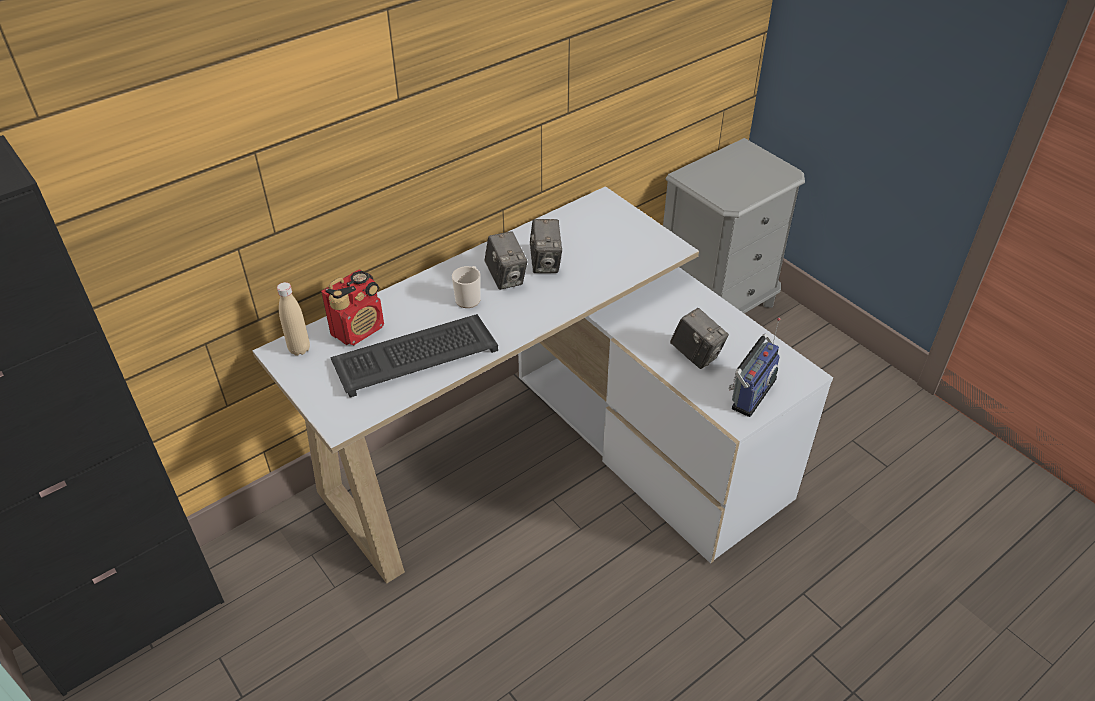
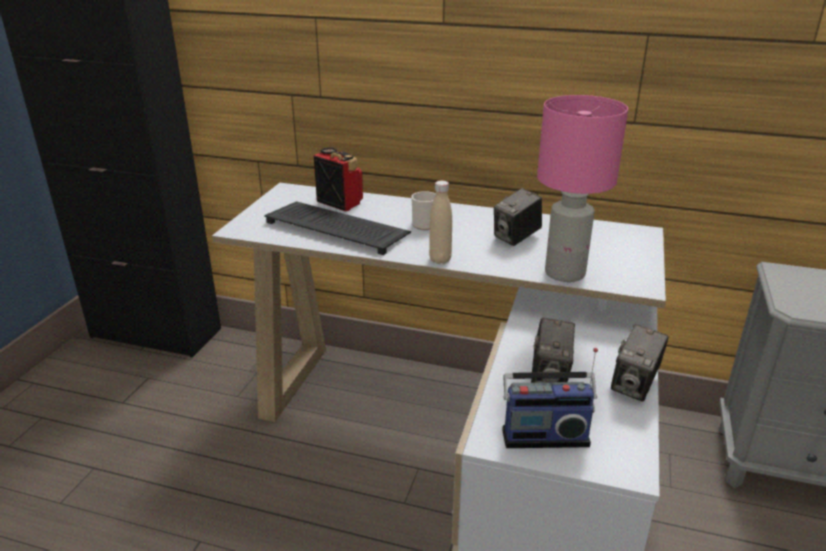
camera: 55 degrees right, 15 degrees down
beige bottle [277,282,310,355] -> beige bottle moved to [429,181,452,264]
radio [321,269,384,345] -> radio turned 150 degrees counterclockwise [314,147,363,212]
camera [484,231,527,290] -> camera moved to [611,324,669,402]
none -> pink table lamp [537,95,628,282]

